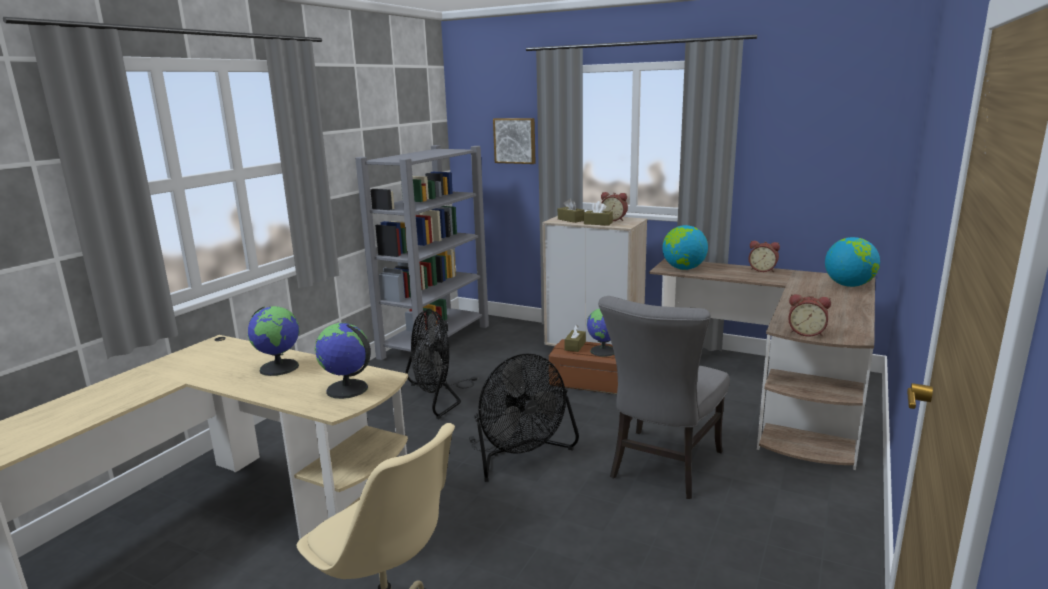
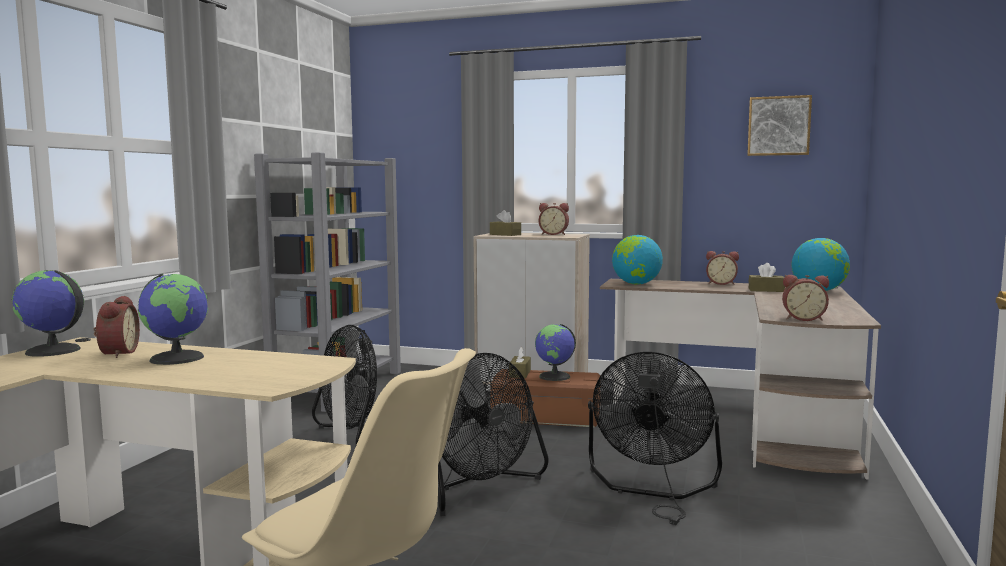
camera: 10 degrees left, 10 degrees down
globe [315,323,371,399] -> globe moved to [12,270,84,357]
picture [493,118,536,164] -> picture moved to [747,95,812,156]
brown tissue box [584,201,613,226] -> brown tissue box moved to [749,263,785,292]
grey chair [598,296,730,499] -> black fan [588,352,722,525]
none -> alarm clock [93,296,140,358]

